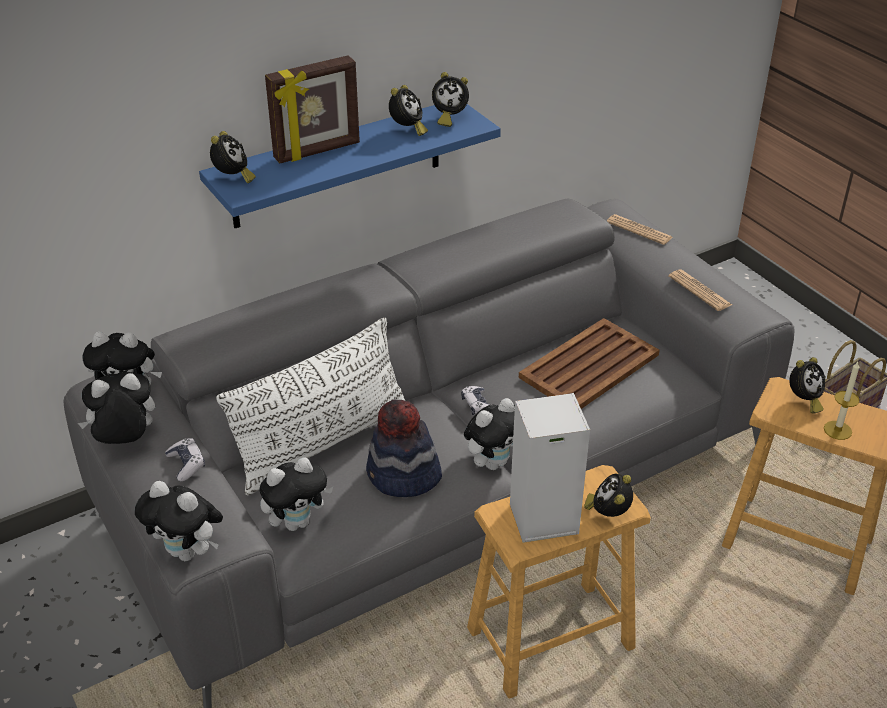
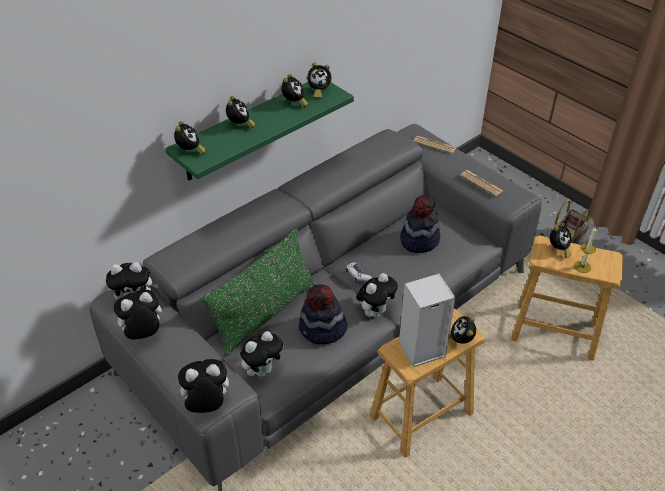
camera: 10 degrees left, 5 degrees up
plush toy [135,481,223,561] -> plush toy turned 150 degrees clockwise [175,359,229,413]
game controller [165,438,205,481] -> none
blue shelf [199,104,501,228] -> green shelf [165,82,354,181]
white pillow [216,318,405,495] -> green pillow [202,229,315,356]
picture frame [265,55,360,163] -> alarm clock [226,96,255,128]
brown tray [519,318,660,409] -> hat [400,195,440,253]

